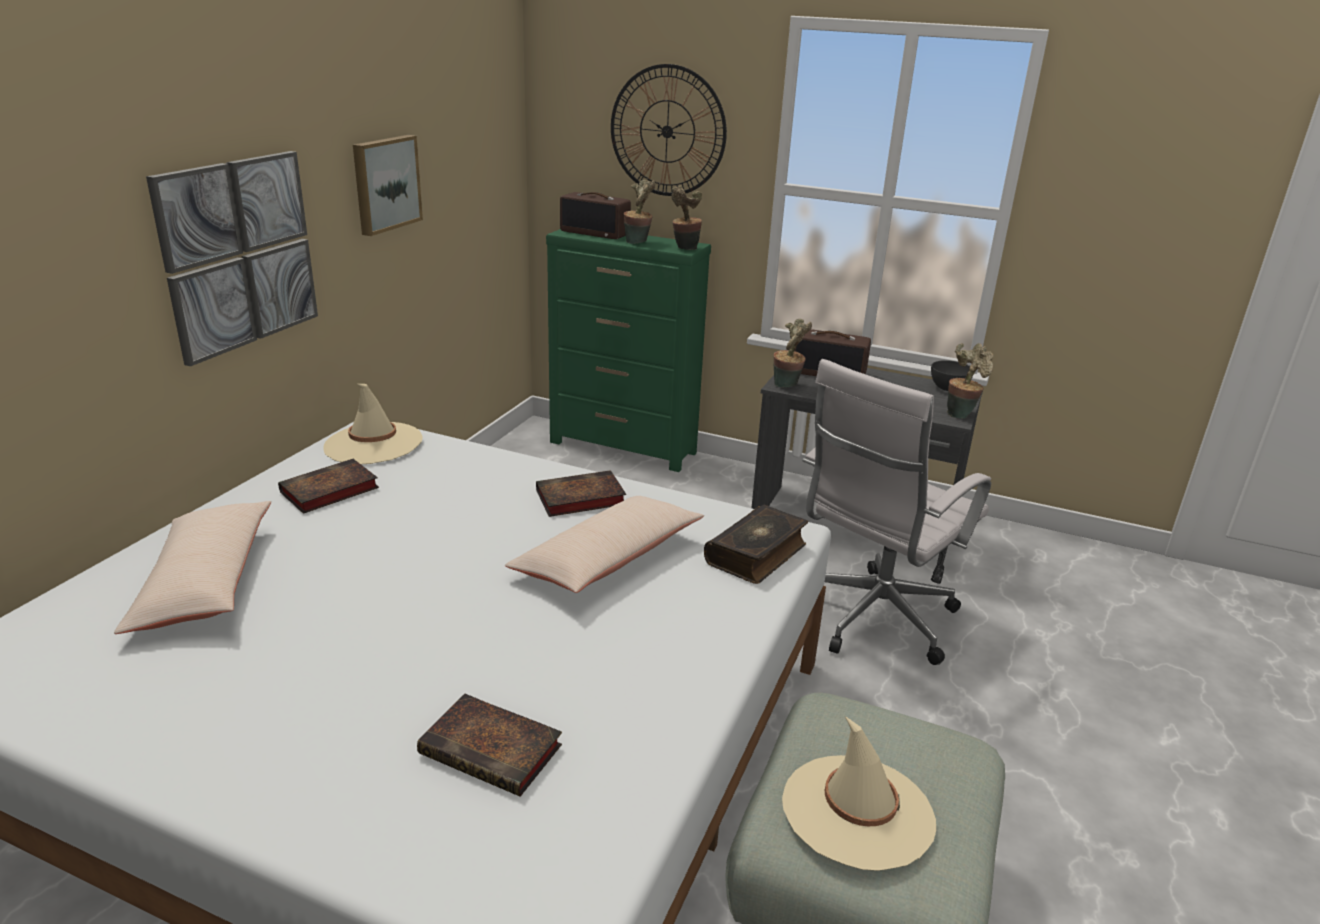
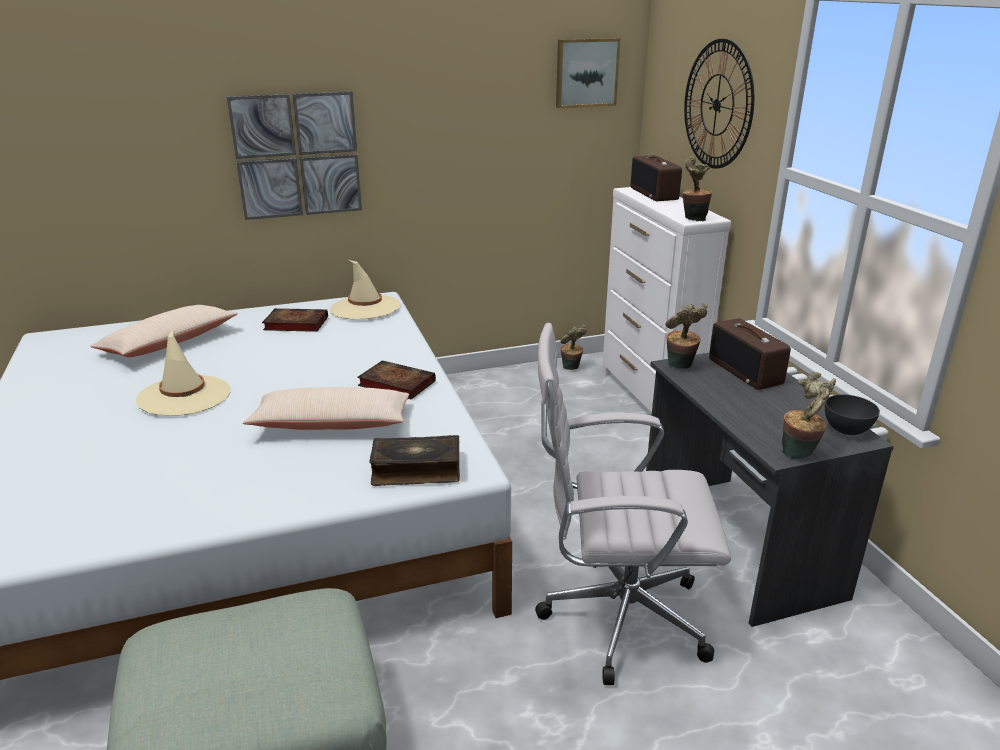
camera: 50 degrees right, 0 degrees up
picture [353,135,423,236] -> picture moved to [556,38,621,108]
book [417,694,562,797] -> none
green dresser [546,229,711,472] -> white dresser [602,187,731,412]
potted plant [624,180,655,244] -> potted plant moved to [560,325,587,370]
beige hat [782,716,936,871] -> beige hat moved to [136,329,231,416]

